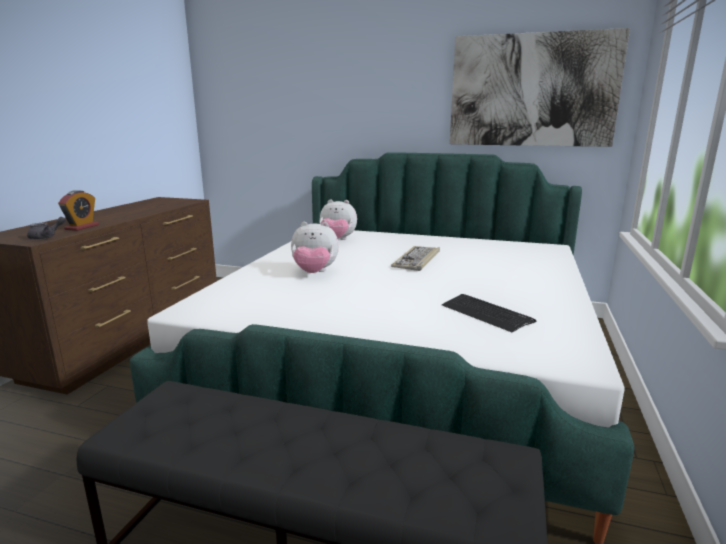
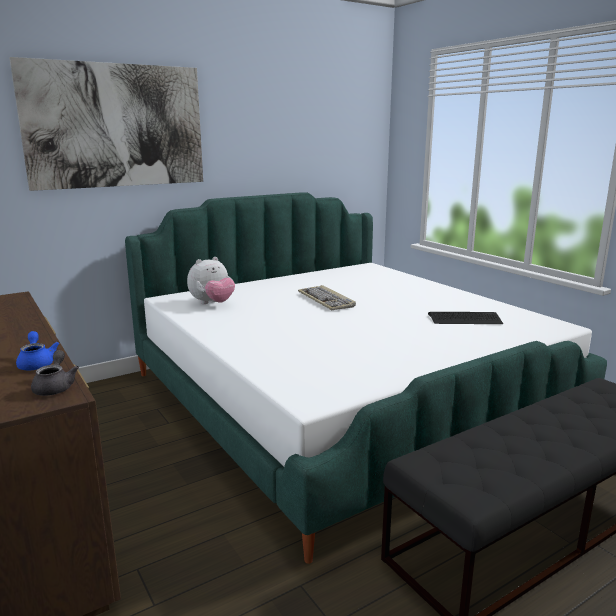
camera: 50 degrees left, 0 degrees up
alarm clock [58,190,99,231] -> blue teapot [16,331,60,370]
plush toy [291,222,339,273] -> none
picture [450,28,630,147] -> picture moved to [9,57,203,191]

